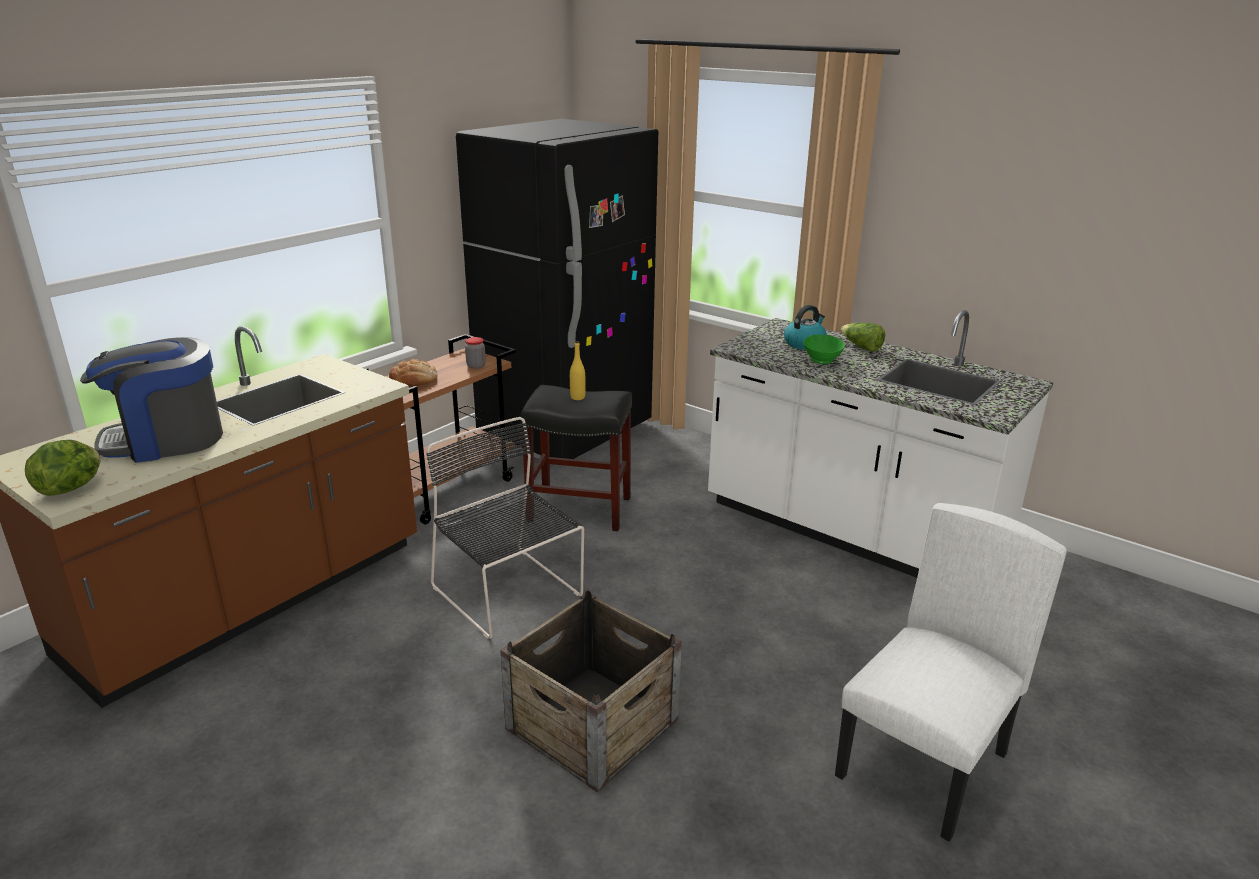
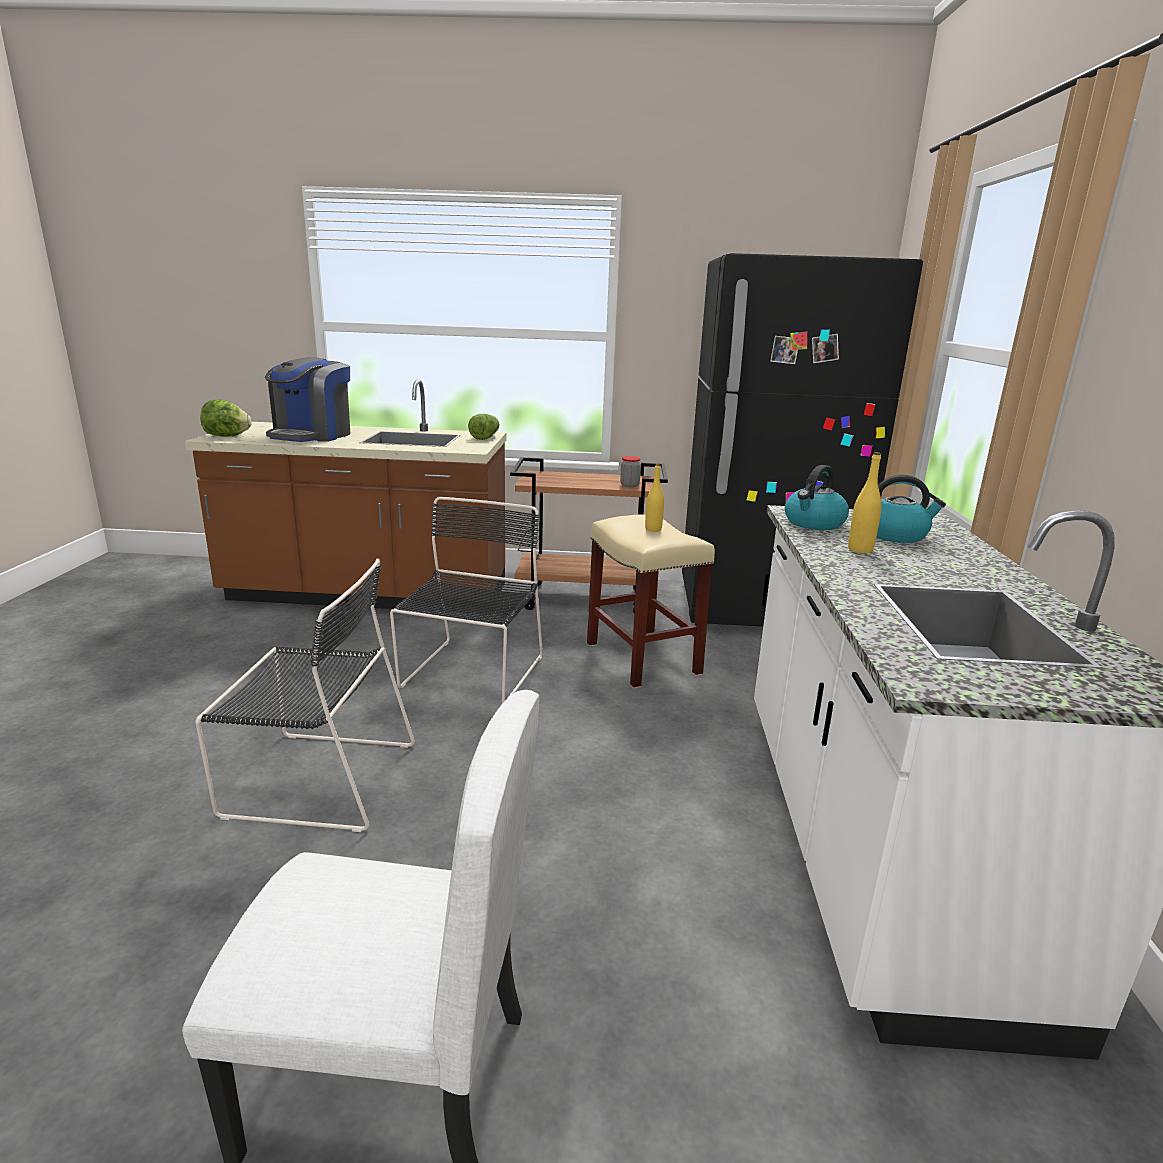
camera: 55 degrees right, 5 degrees down
coffee machine [80,337,223,463] -> coffee machine turned 105 degrees counterclockwise [265,357,350,442]
bread [389,359,438,387] -> none
crate [501,590,682,792] -> black chair [195,558,415,832]
black stool [521,385,632,531] -> beige stool [587,514,715,688]
green bowl [803,335,845,364] -> yellow bottle [848,452,882,553]
lettuce [841,322,885,352] -> lettuce moved to [468,414,499,440]
none -> kettle [785,465,849,530]

